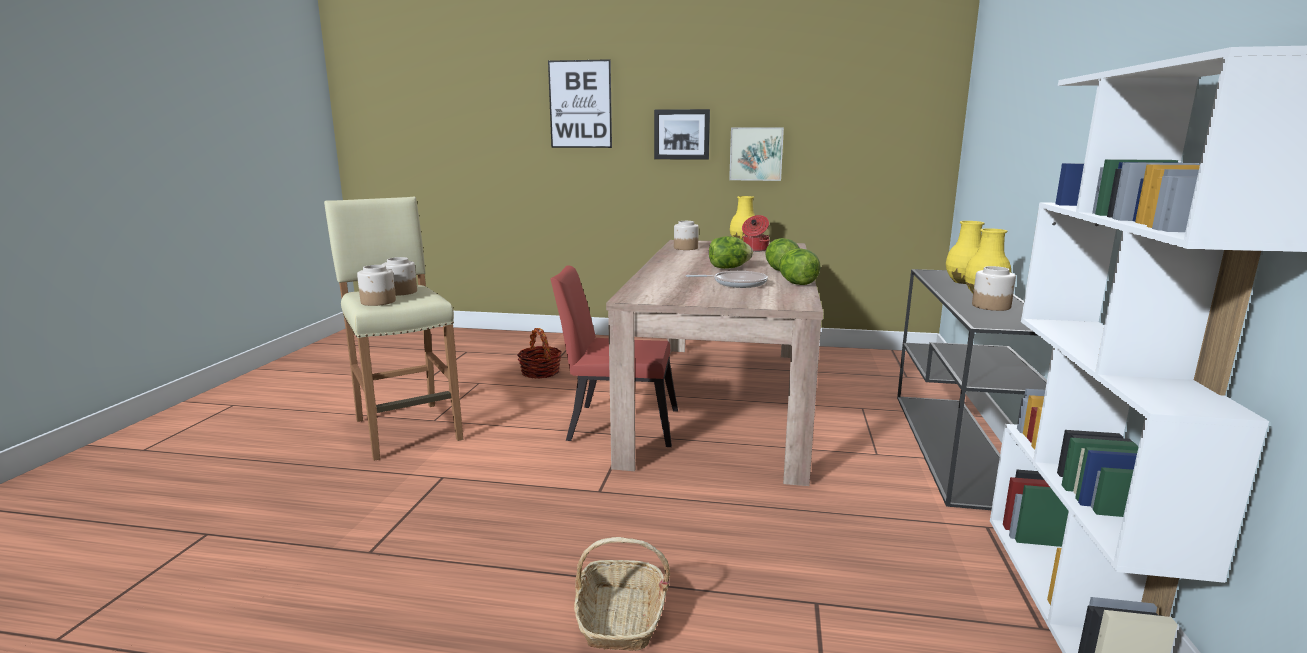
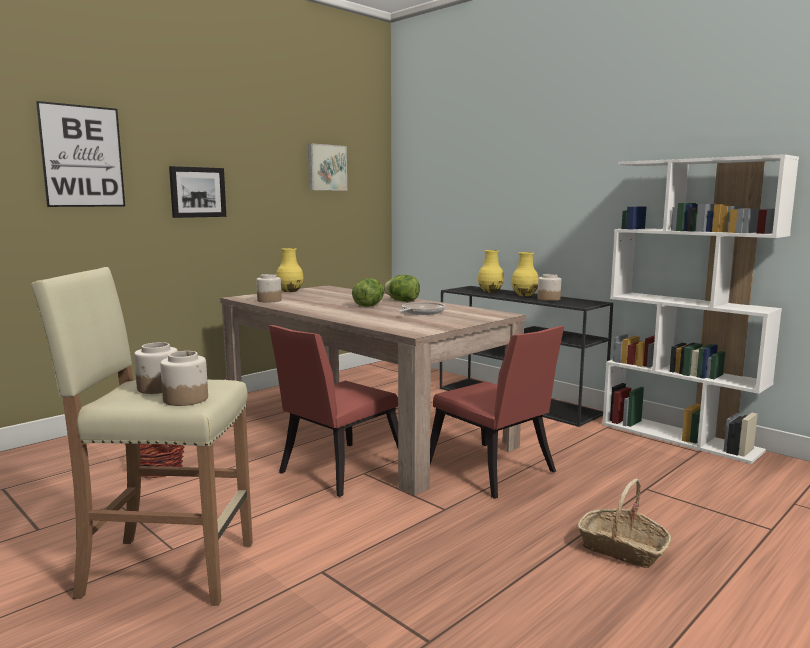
camera: 55 degrees left, 5 degrees down
picture [729,127,784,181] -> picture moved to [308,143,347,191]
cooking pot [742,215,770,252] -> none
lettuce [779,248,821,285] -> none
none -> red chair [430,326,564,499]

